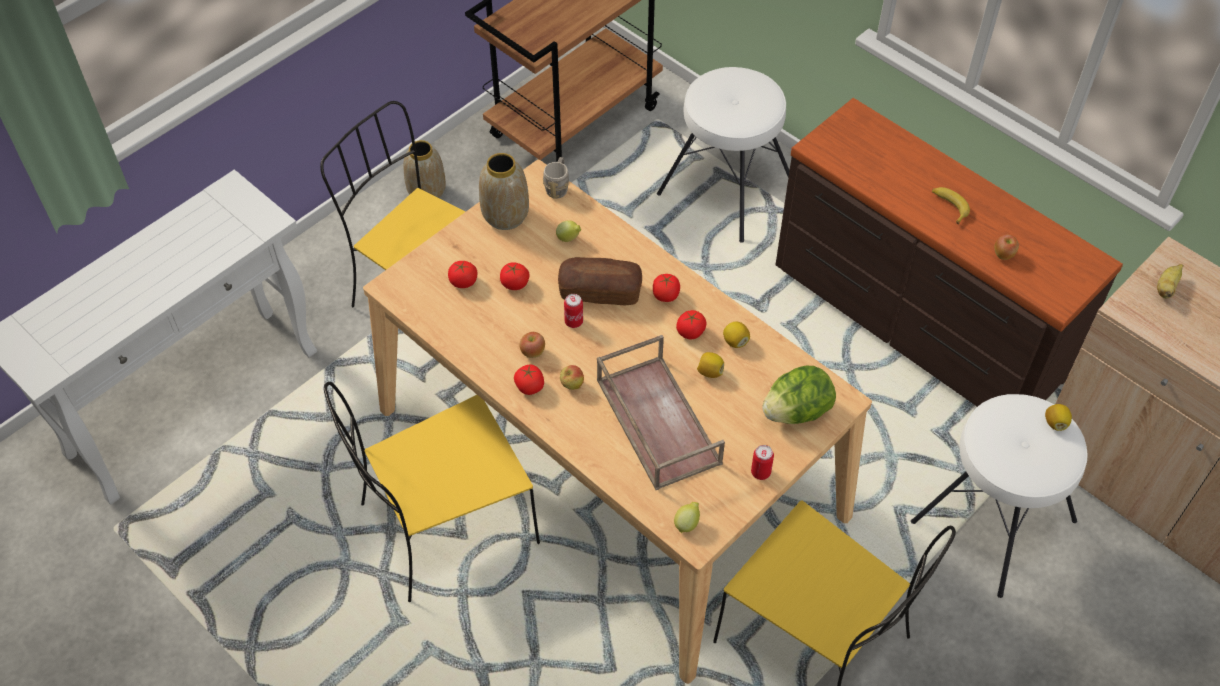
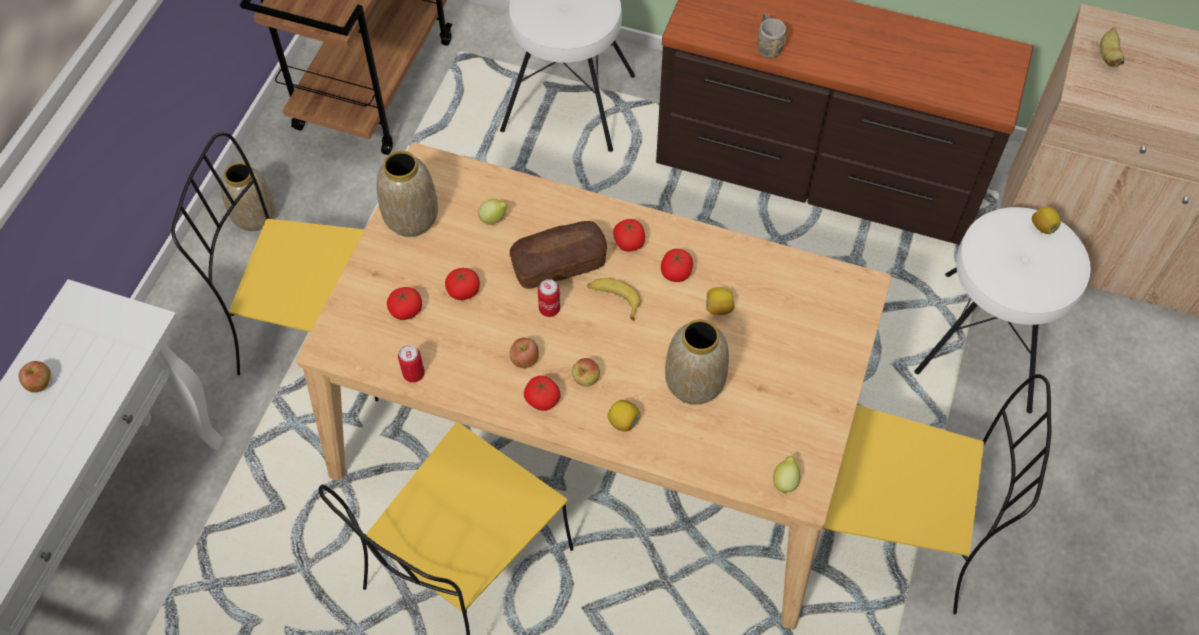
camera: 25 degrees left, 5 degrees up
grey mug [543,157,569,199] -> grey mug moved to [758,13,786,58]
brown tray [597,335,725,490] -> vase [665,319,729,405]
lemon [723,322,750,348] -> lemon moved to [607,400,641,431]
can [751,445,774,480] -> can moved to [398,345,425,382]
lettuce [762,366,836,424] -> none
banana [932,187,970,225] -> banana moved to [588,278,641,321]
apple [994,235,1019,260] -> apple moved to [19,361,51,393]

